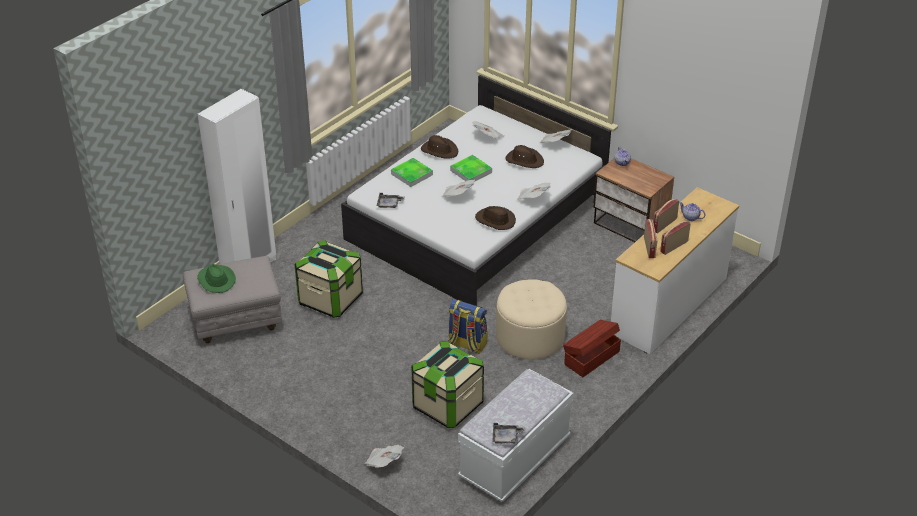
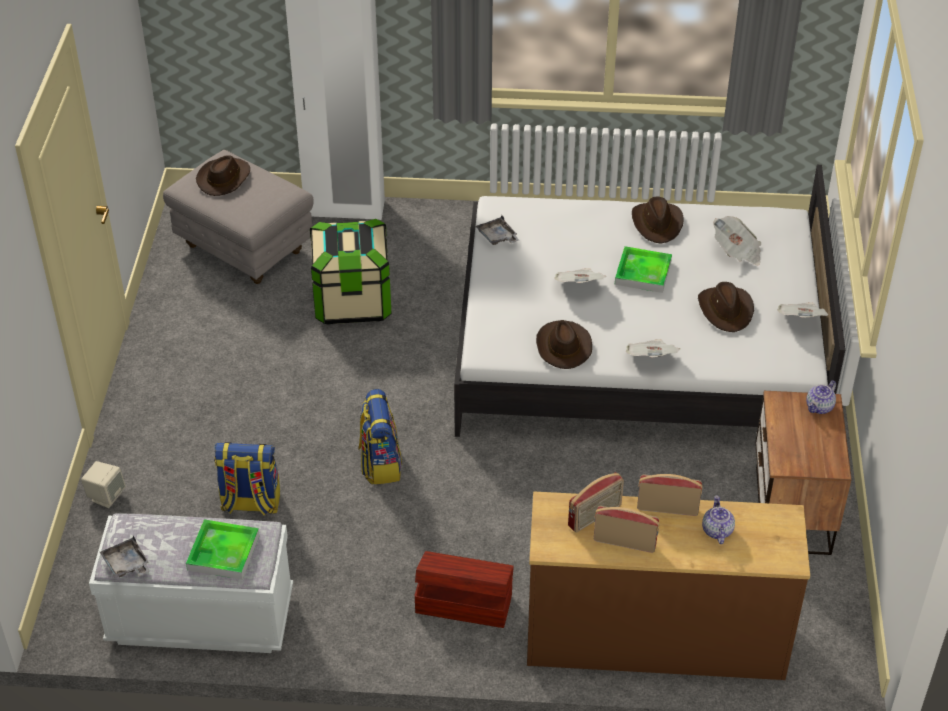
camera: 55 degrees right, 5 degrees up
green hat [197,264,236,293] -> brown hat [196,155,250,196]
newspaper [364,445,404,468] -> beige speaker [81,461,126,508]
tray [391,158,433,187] -> tray moved to [186,519,260,580]
storage box [411,341,484,428] -> backpack [214,442,280,516]
beige ottoman [496,279,567,360] -> none
white dresser [611,187,739,354] -> brown dresser [527,492,810,680]

